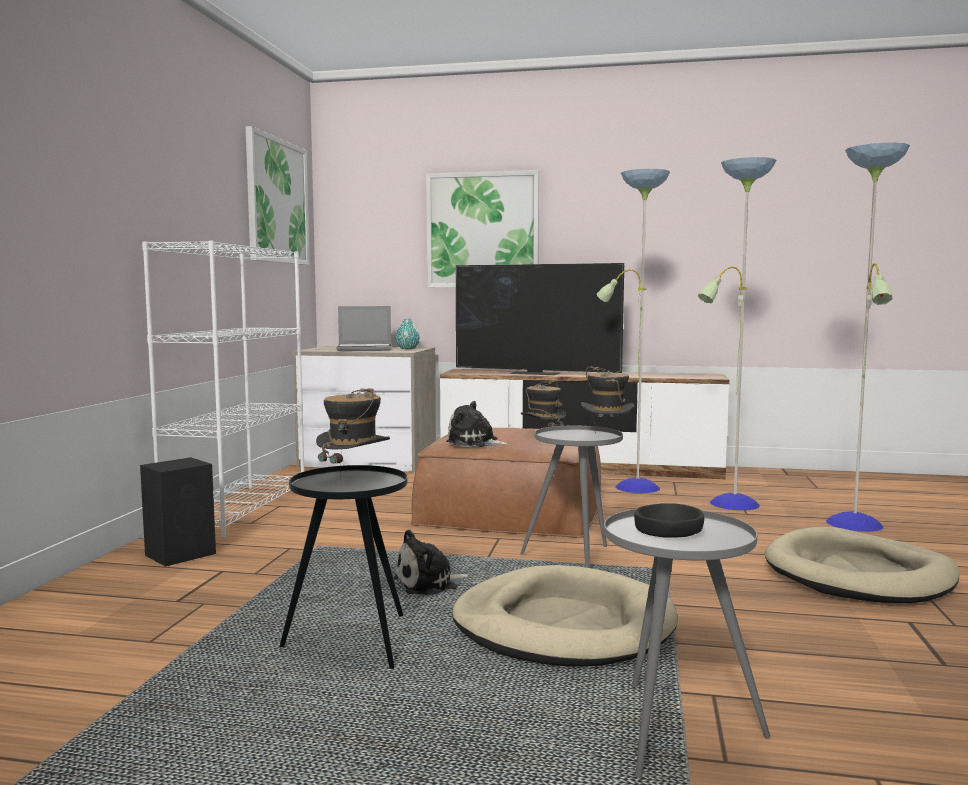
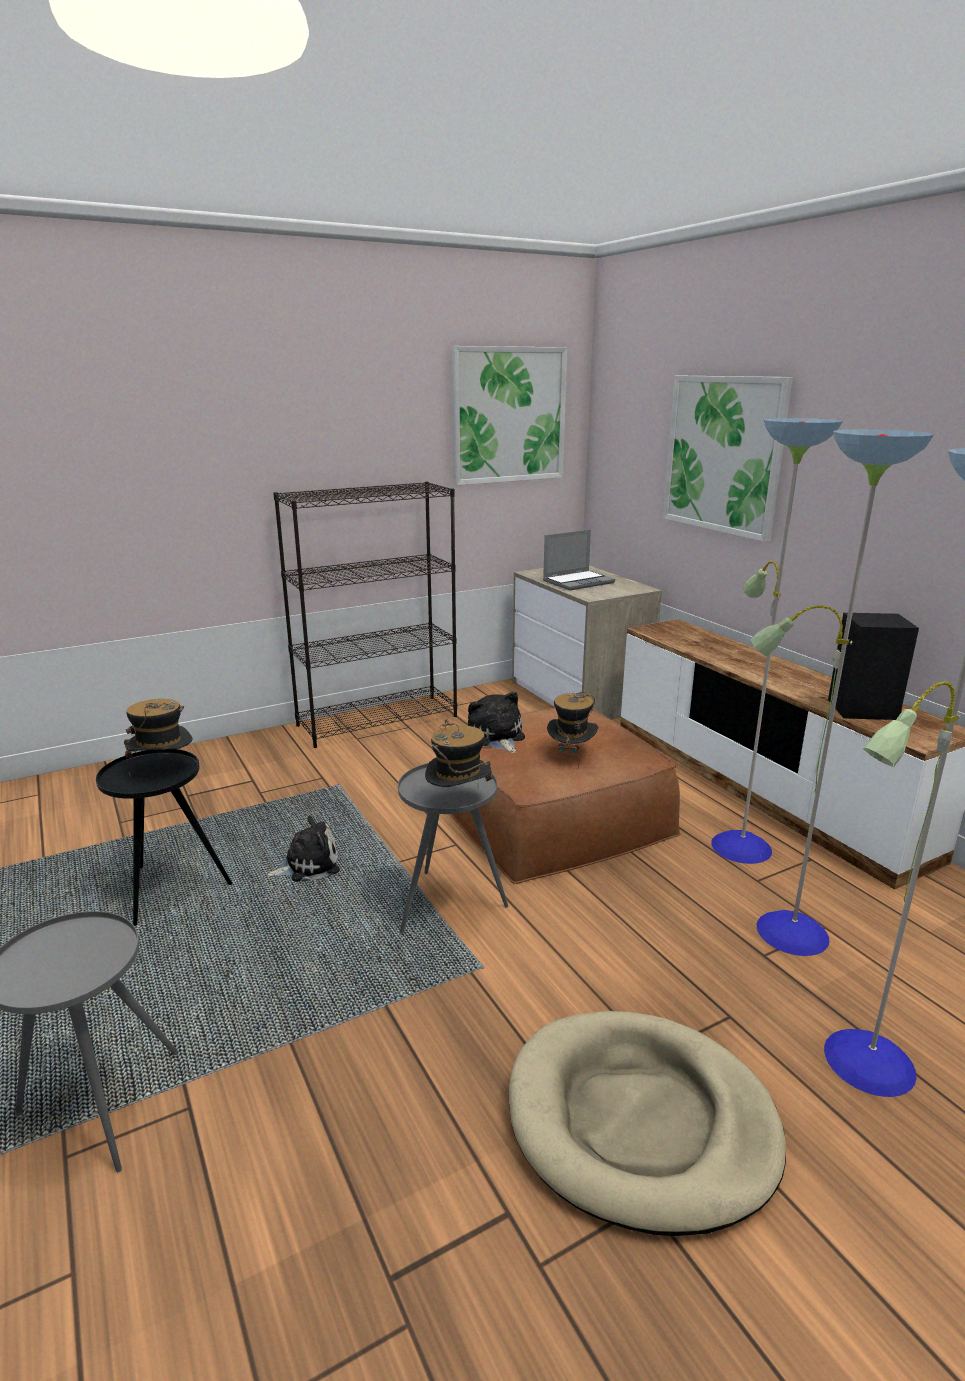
camera: 50 degrees right, 15 degrees up
black speaker [140,457,216,567] -> black speaker moved to [828,613,919,720]
white bookcase [142,241,304,539] -> black bookcase [273,482,457,748]
laptop [336,306,391,351] -> laptop turned 75 degrees counterclockwise [543,529,615,591]
plush toy [393,529,468,596] -> plush toy turned 135 degrees clockwise [267,816,340,882]
turquoise vase [396,319,420,349] -> none
beige dog bed [452,565,677,667] -> none
television [456,263,624,375] -> none
black bowl [634,503,704,538] -> none

